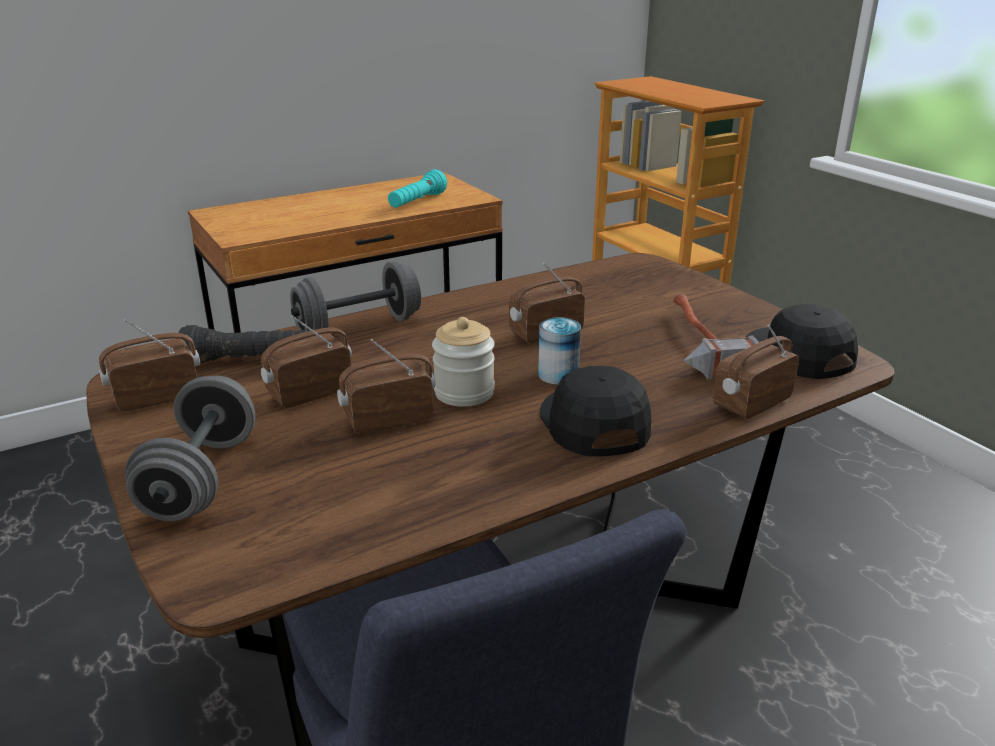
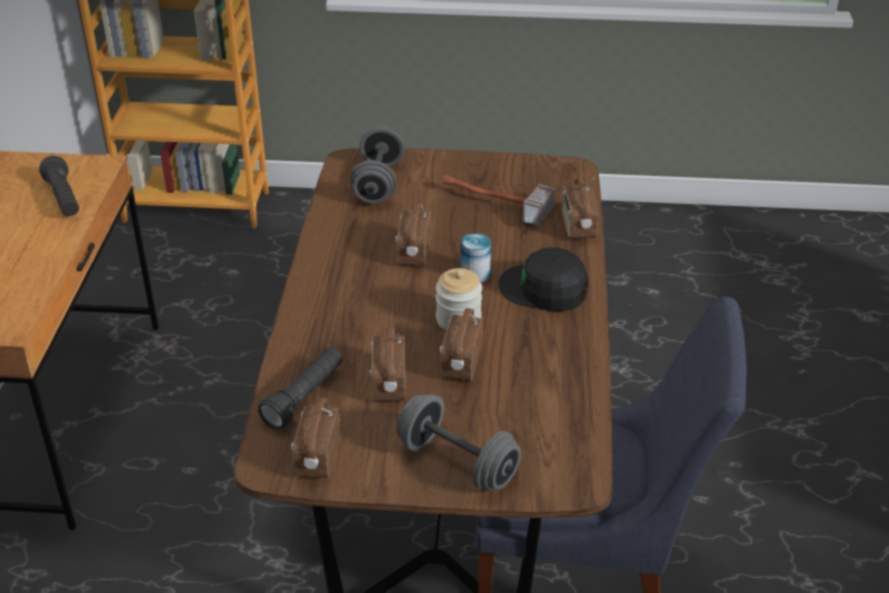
camera: 55 degrees left, 10 degrees up
grey dumbbell [290,261,421,337] -> grey dumbbell moved to [350,126,405,203]
turquoise flashlight [388,169,447,208] -> black flashlight [39,156,79,216]
black cap [746,304,858,379] -> none

